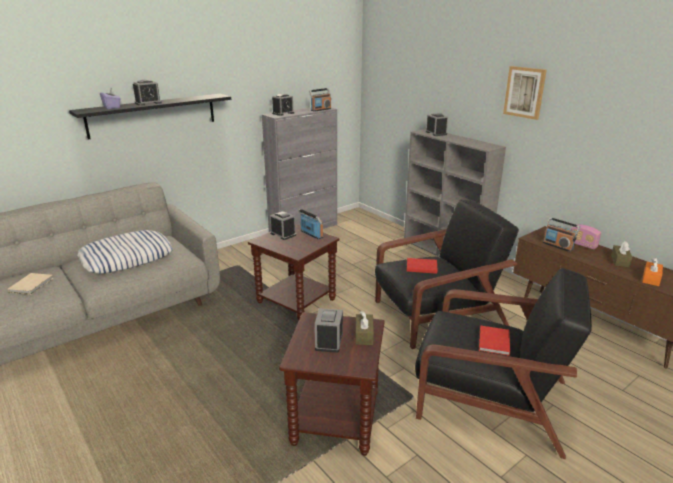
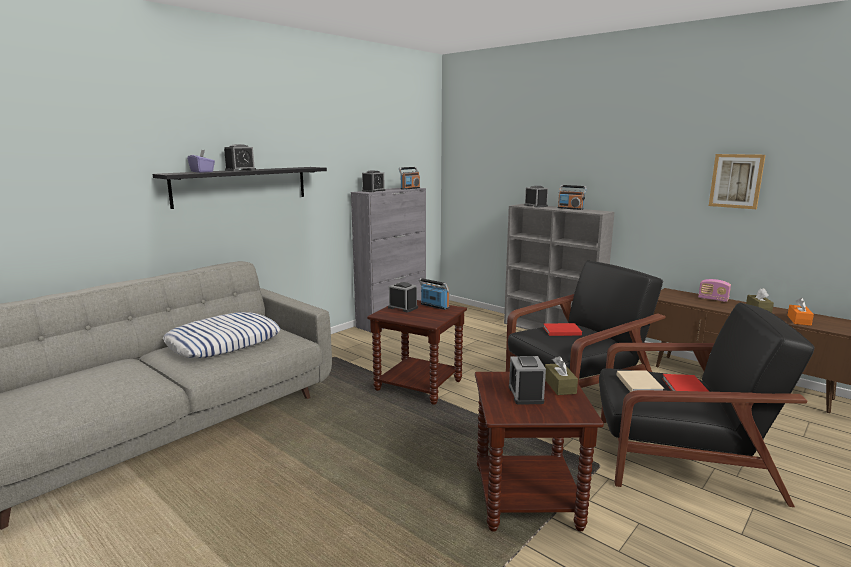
camera: 10 degrees left, 10 degrees down
beige book [8,273,53,295] -> beige book moved to [617,371,664,392]
picture [503,66,547,120] -> picture moved to [709,154,766,209]
radio [543,217,580,252] -> radio moved to [558,185,587,210]

